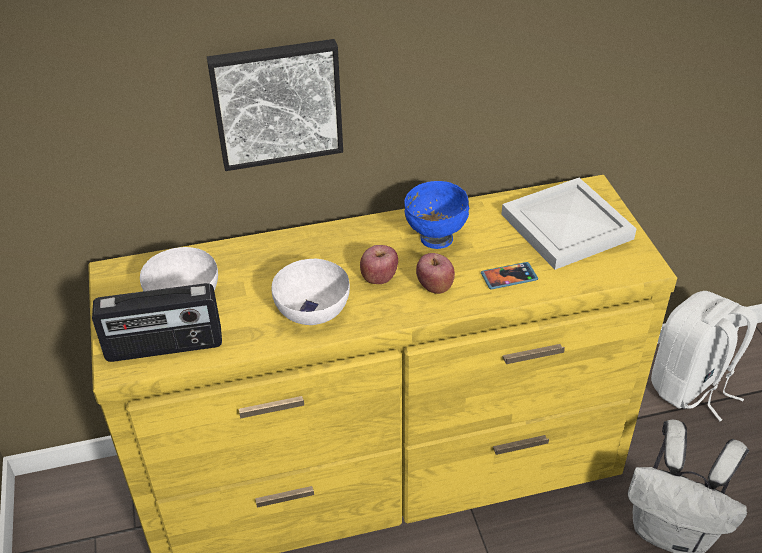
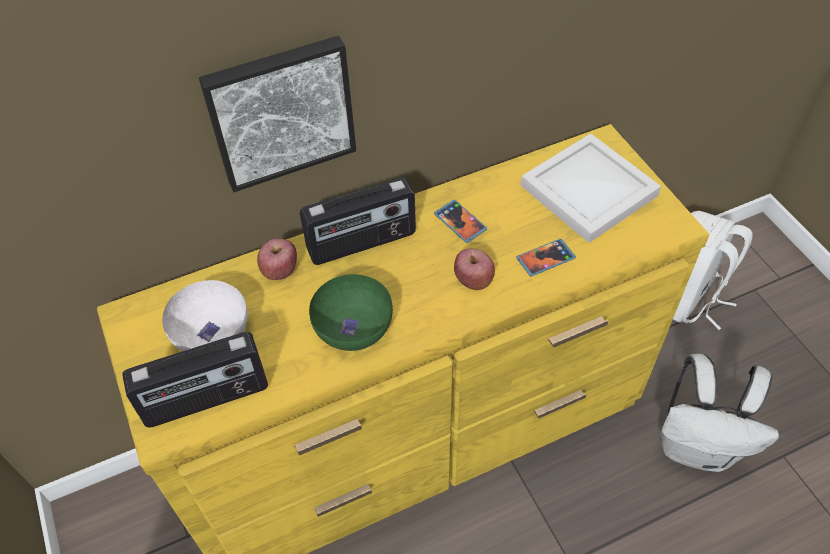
camera: 10 degrees left, 10 degrees up
white bowl [272,259,350,325] -> green bowl [309,274,393,351]
apple [360,245,398,284] -> apple moved to [257,239,297,280]
blue bowl [405,181,469,249] -> phone [434,200,487,243]
none -> radio [300,177,416,265]

